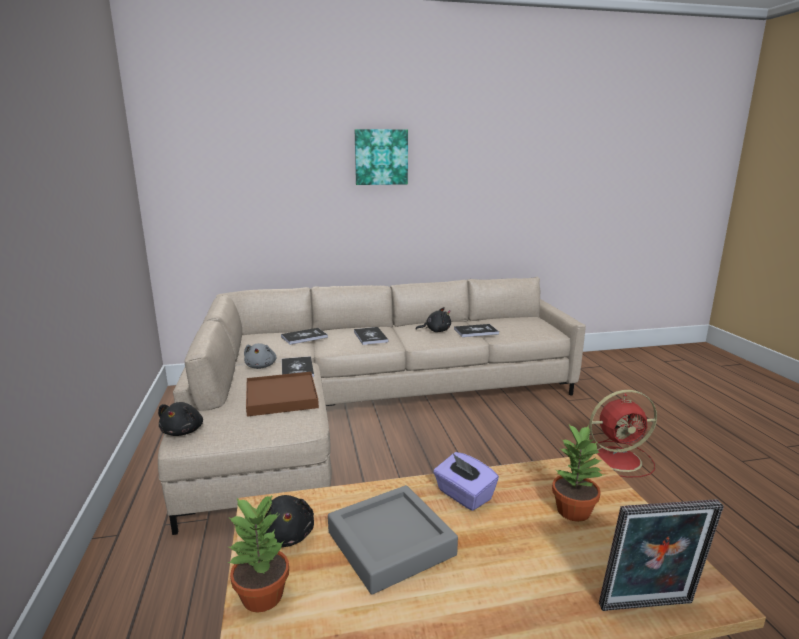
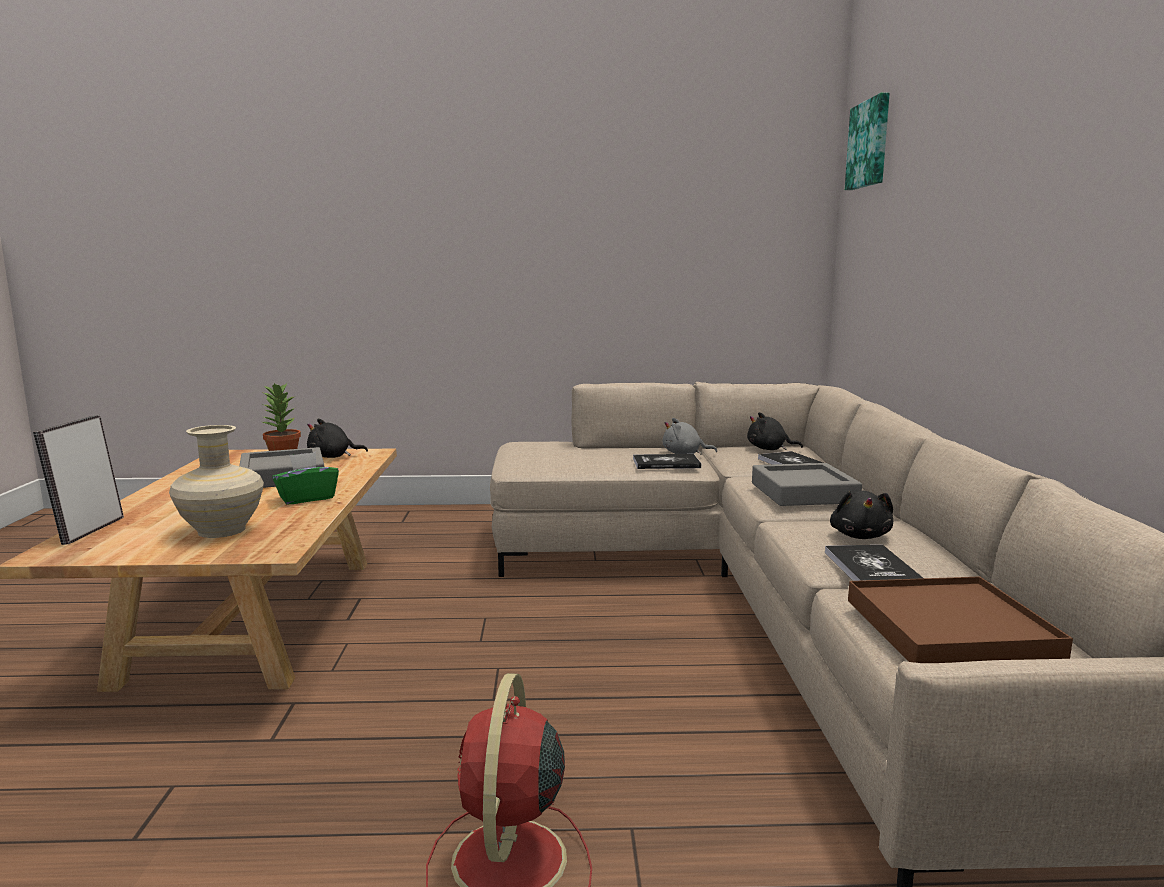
camera: 100 degrees right, 5 degrees down
black plush toy [158,402,203,436] -> black plush toy moved to [747,412,803,450]
brown tray [246,372,319,417] -> brown tray moved to [848,577,1073,663]
book [354,327,388,345] -> grey tray [752,463,862,506]
picture [355,129,408,185] -> picture moved to [845,93,890,190]
purple tissue box [433,452,499,511] -> green tissue box [272,452,339,505]
potted plant [552,425,602,522] -> beige vase [169,425,264,538]

